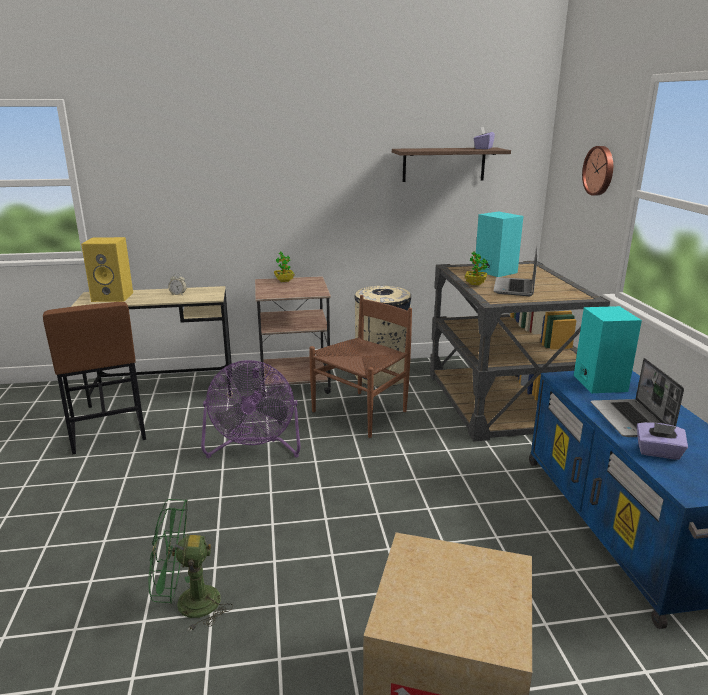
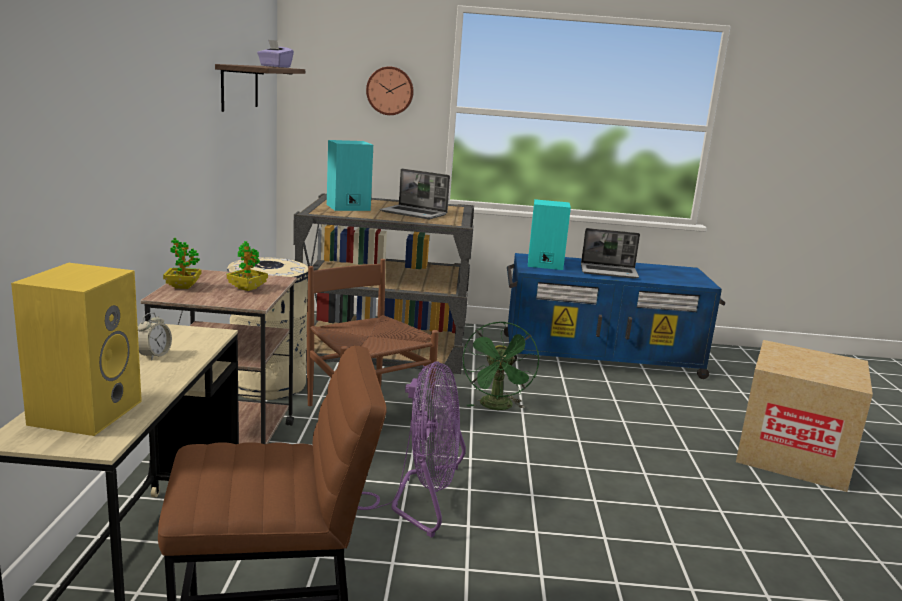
camera: 80 degrees left, 5 degrees down
green fan [148,499,233,632] -> green fan moved to [463,321,539,410]
potted plant [465,251,488,285] -> potted plant moved to [227,241,268,291]
purple tissue box [637,422,688,460] -> none

